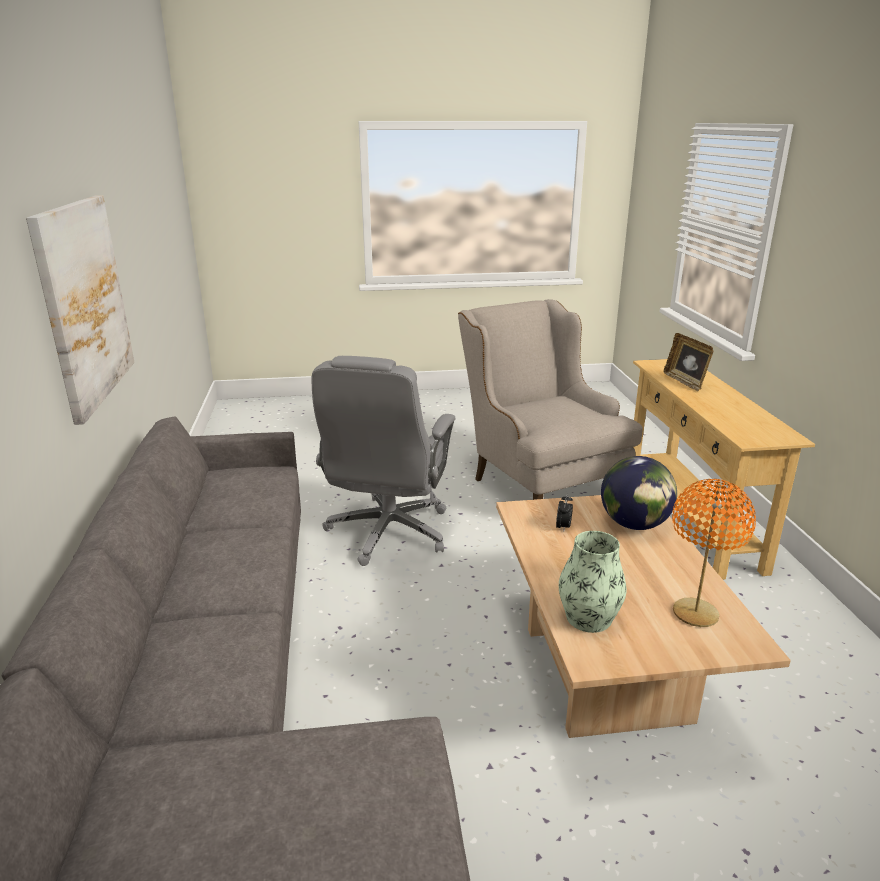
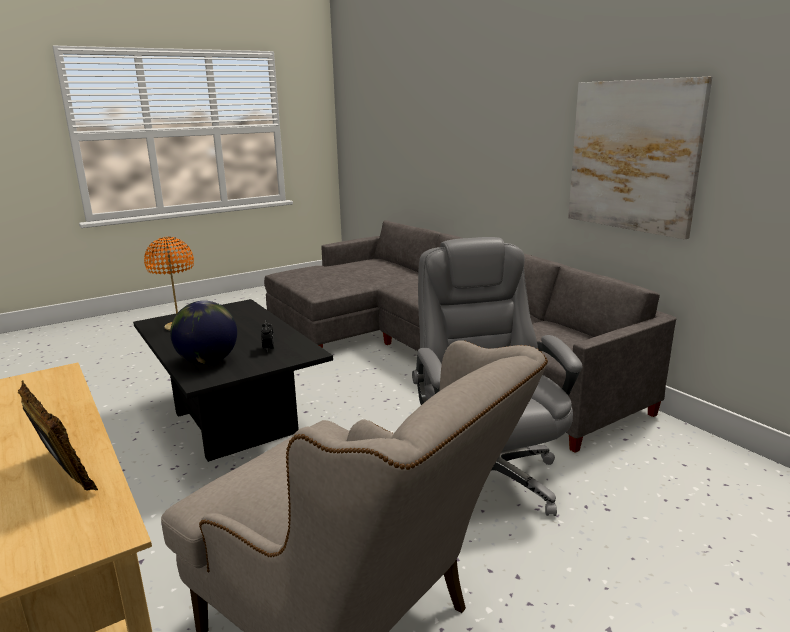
camera: 155 degrees right, 5 degrees down
beige coffee table [496,495,791,738] -> black coffee table [133,299,333,462]
vase [559,531,627,633] -> none

